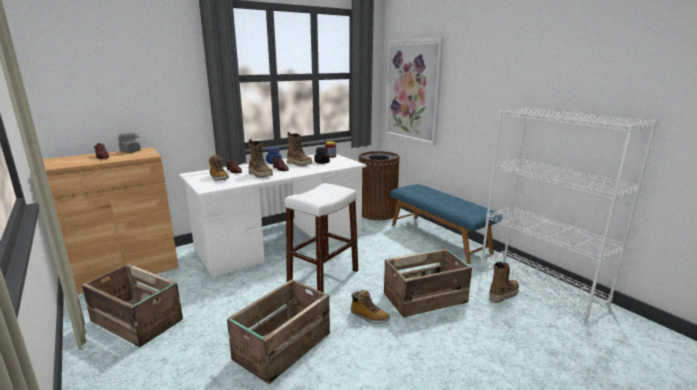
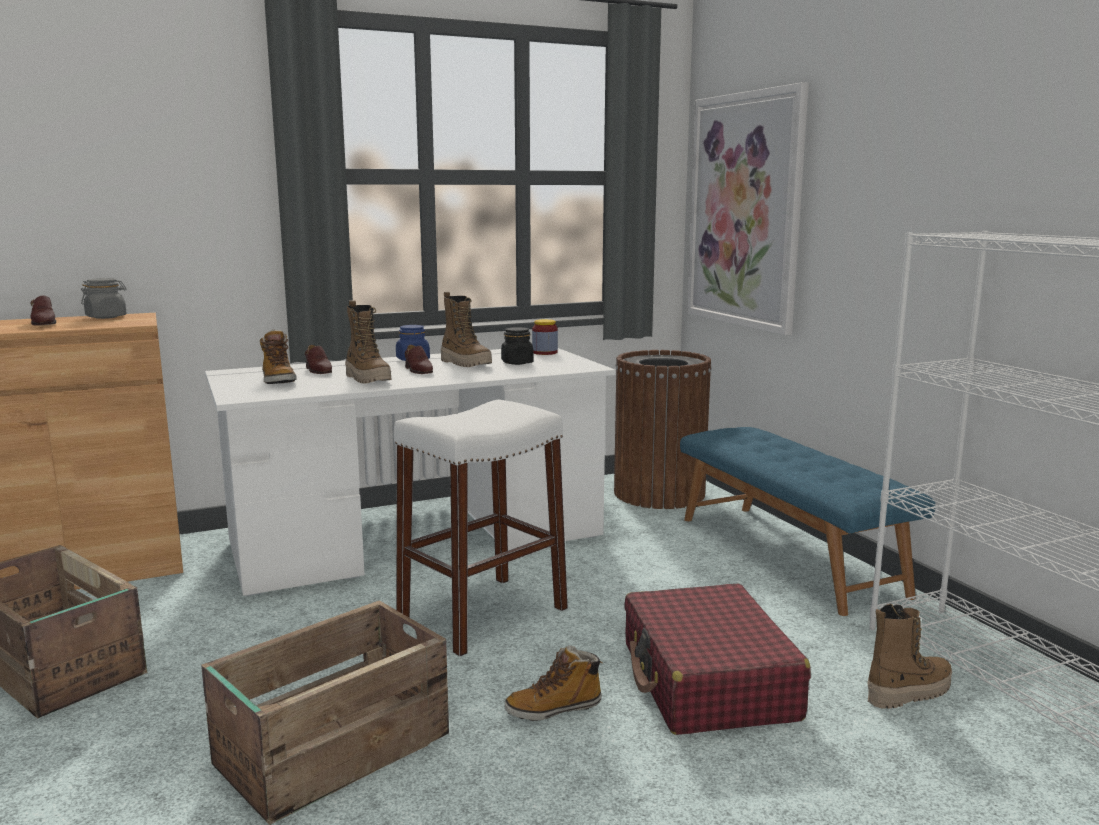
camera: 10 degrees right, 5 degrees down
boot [351,290,390,324] -> boot turned 120 degrees clockwise [505,645,602,721]
crate [384,249,472,318] -> red suitcase [624,584,811,735]

